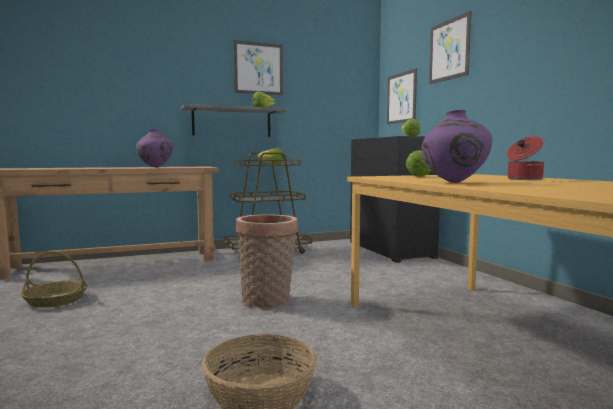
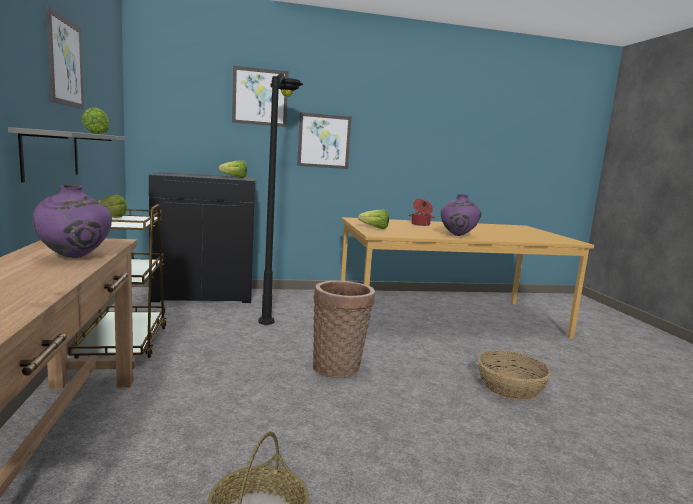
camera: 80 degrees left, 5 degrees up
picture [387,69,417,124] -> picture moved to [297,112,352,169]
none -> black floor lamp [258,73,303,325]

